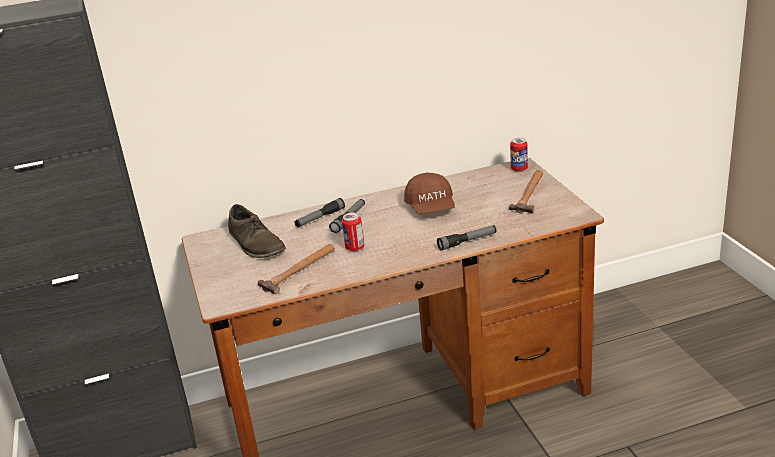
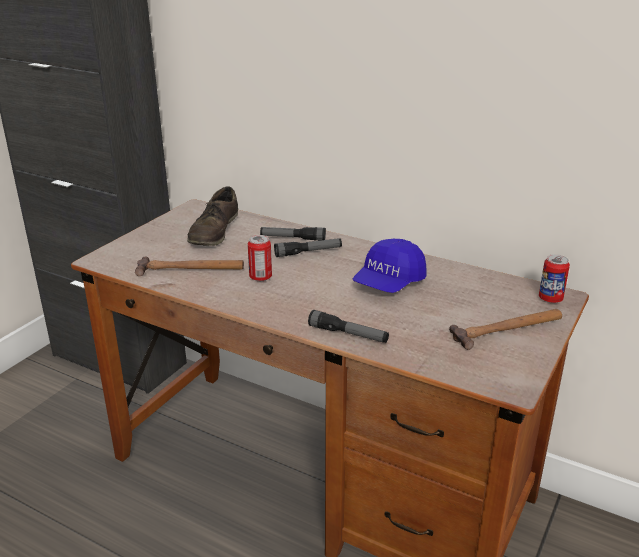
camera: 45 degrees right, 0 degrees up
brown cap [404,172,455,214] -> blue cap [353,239,427,293]

